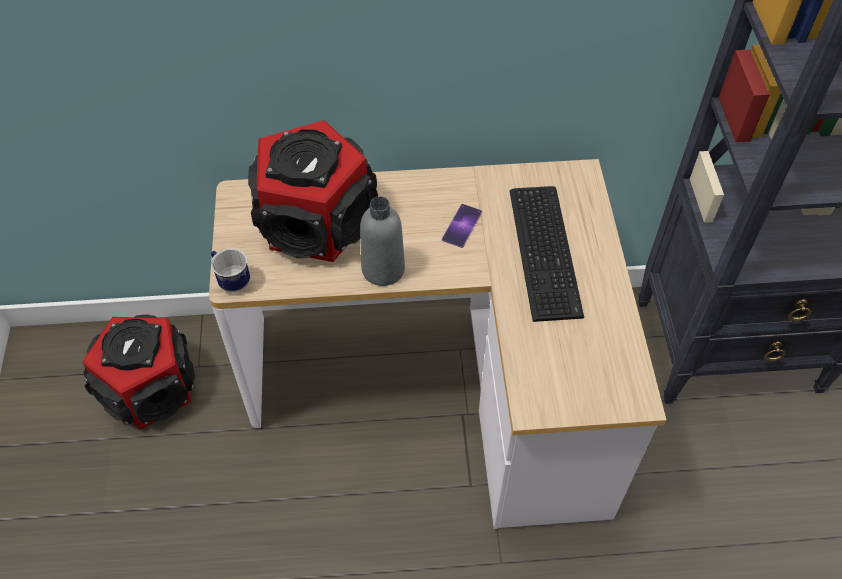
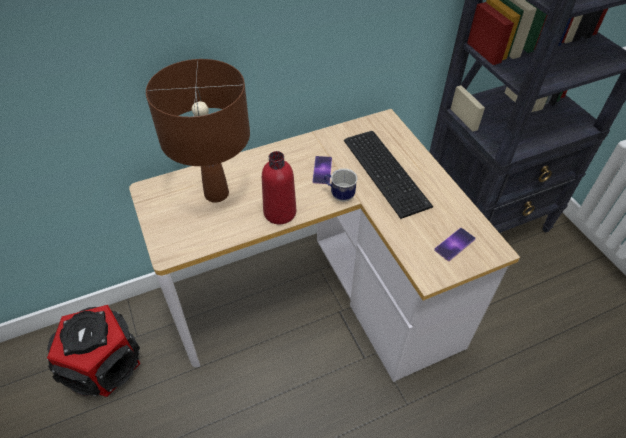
camera: 20 degrees left, 5 degrees down
mug [211,248,250,293] -> mug moved to [324,168,358,202]
speaker [248,120,378,262] -> brown table lamp [146,59,250,203]
grey bottle [360,196,405,286] -> red bottle [262,151,296,224]
none -> phone [434,228,476,261]

